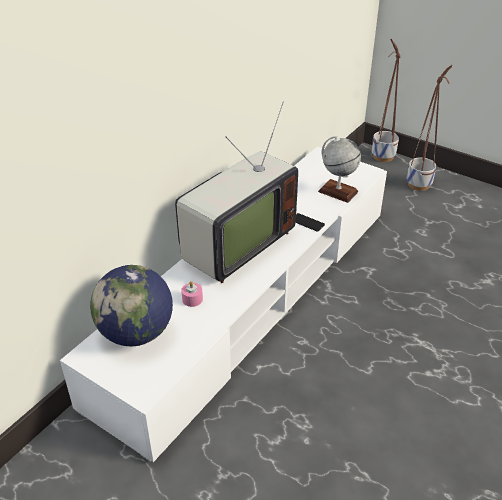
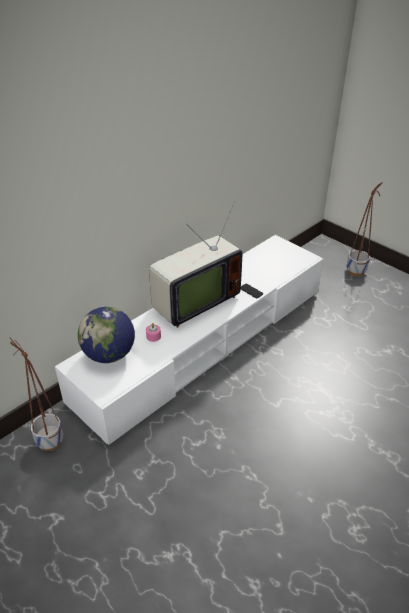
camera: 10 degrees right, 0 degrees up
globe [318,136,361,203] -> none
planter [372,39,400,162] -> planter moved to [9,337,64,451]

